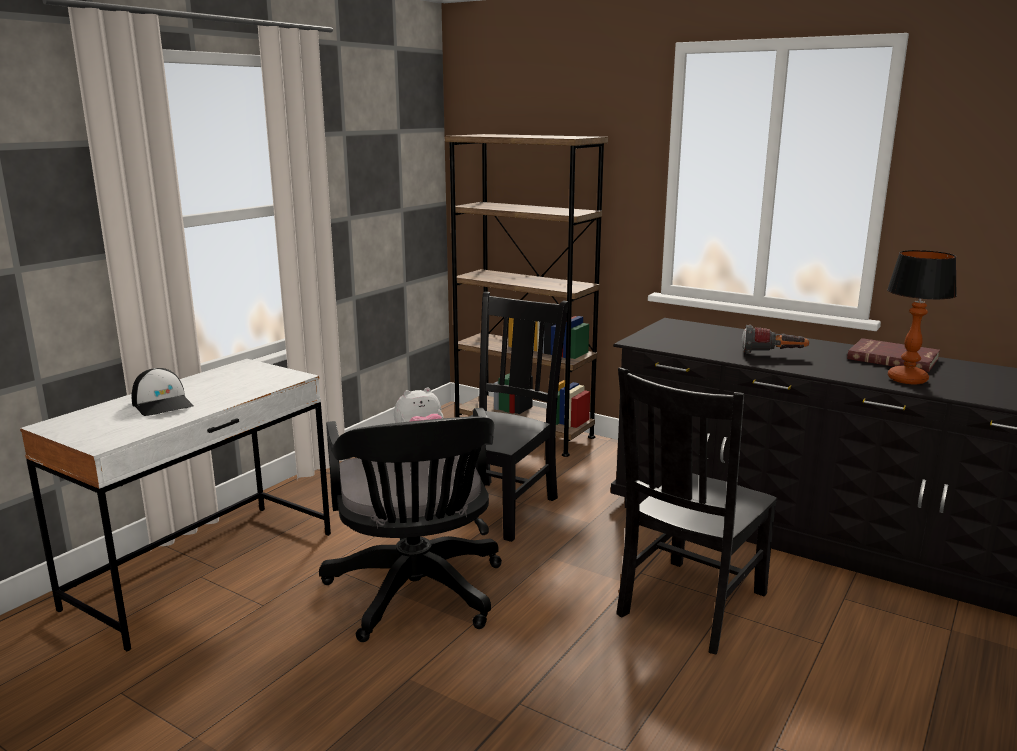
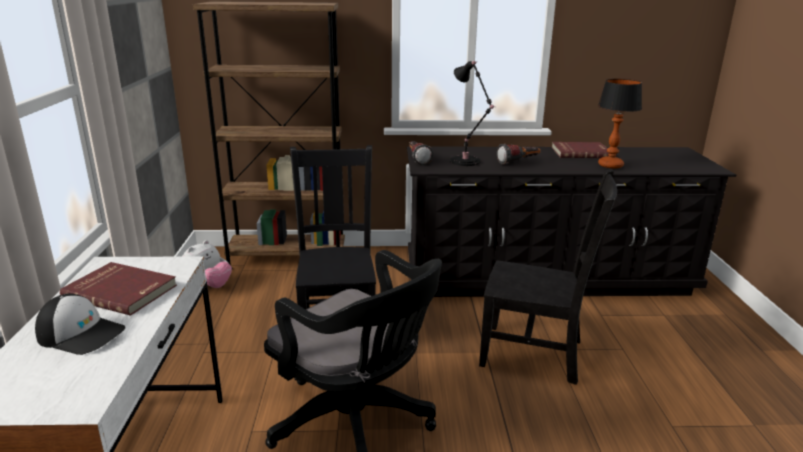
camera: 35 degrees left, 5 degrees up
black chair [616,368,777,654] -> black chair turned 75 degrees counterclockwise [479,169,617,385]
none -> red book [60,262,177,316]
none -> flashlight [409,141,433,165]
none -> black table lamp [450,61,495,166]

